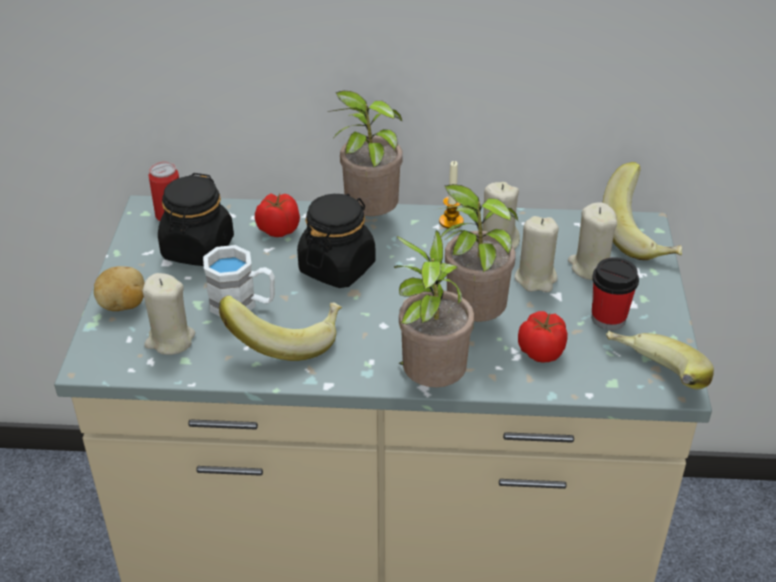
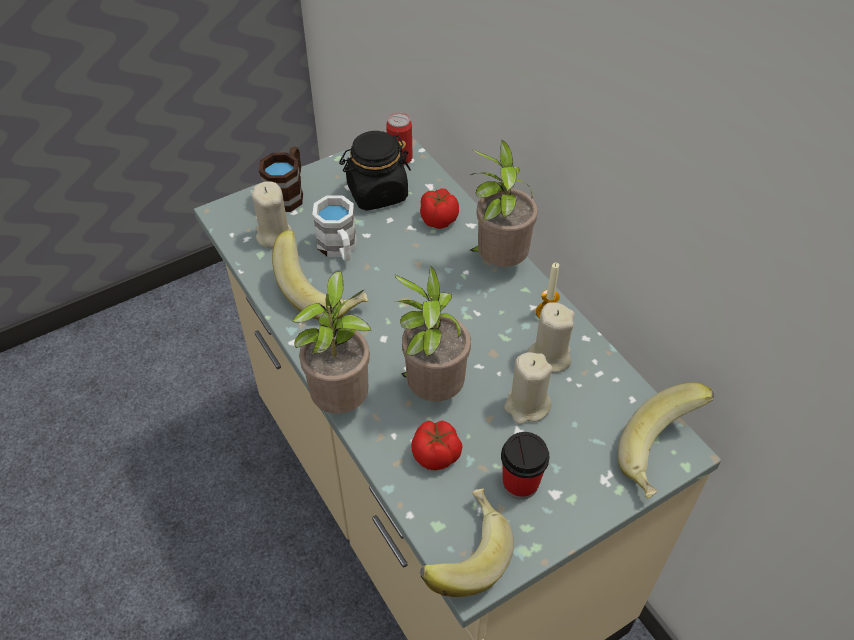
camera: 55 degrees right, 10 degrees up
potato [94,266,144,311] -> brown mug [259,147,303,212]
black jar [297,194,376,288] -> none
beige candle [568,202,617,280] -> none

